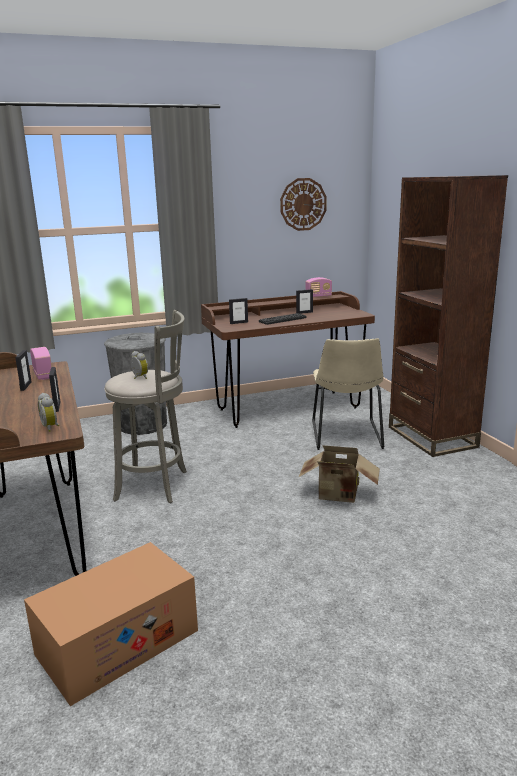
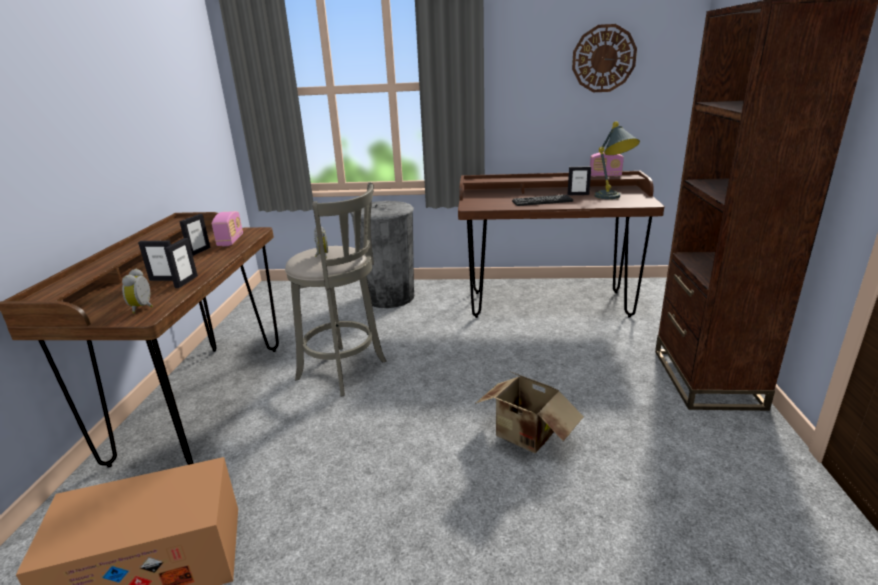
camera: 25 degrees right, 5 degrees up
picture frame [229,298,248,324] -> picture frame moved to [138,241,173,281]
beige chair [312,338,385,450] -> none
none -> grey table lamp [595,121,640,199]

